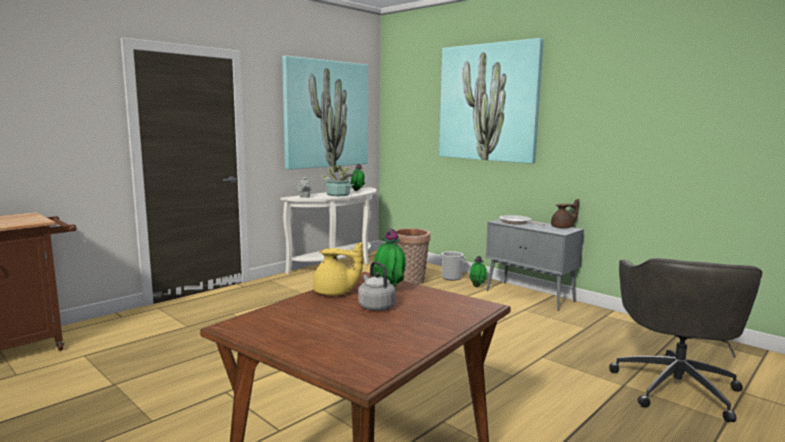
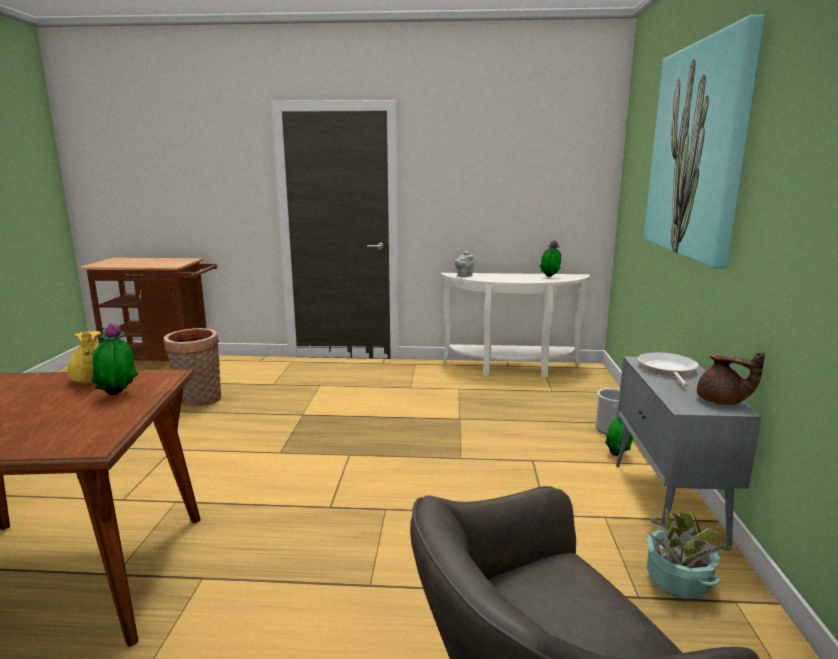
camera: 50 degrees right, 5 degrees up
picture [282,55,368,170] -> none
potted plant [321,165,355,196] -> potted plant moved to [647,508,739,599]
grey kettle [358,261,396,311] -> none
basket [395,228,430,284] -> basket moved to [164,328,221,407]

